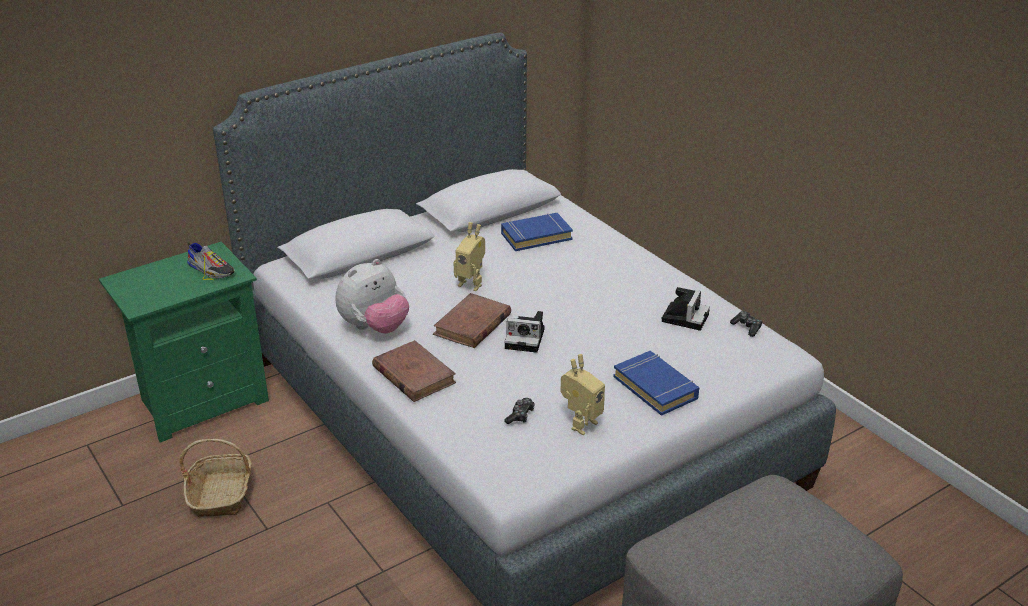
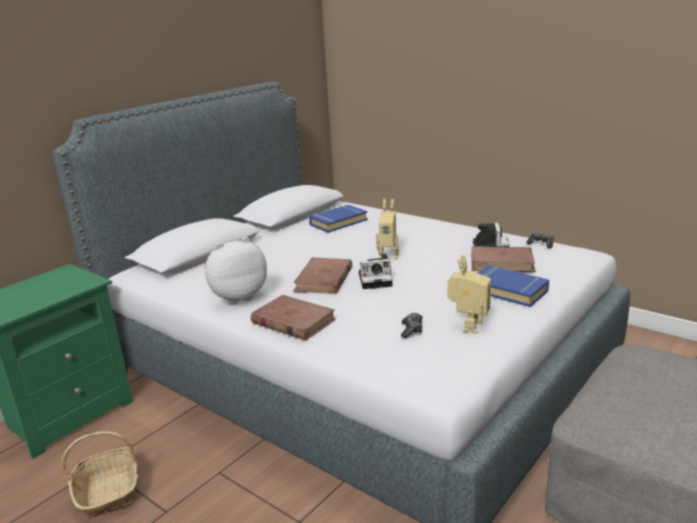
camera: 15 degrees left, 10 degrees down
shoe [187,242,235,281] -> none
plush toy [336,259,409,333] -> plush toy turned 150 degrees counterclockwise [204,237,267,304]
toy robot [453,222,485,291] -> toy robot moved to [376,199,399,259]
none -> brown book [471,246,536,272]

